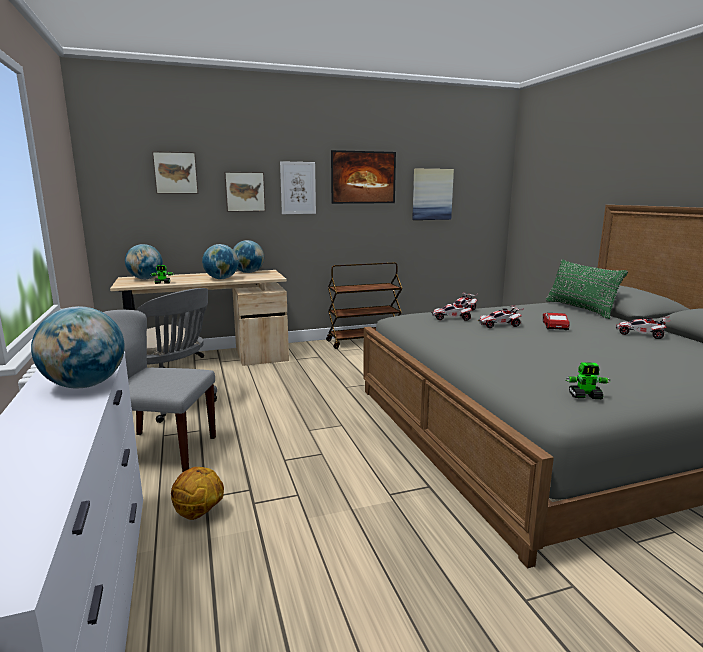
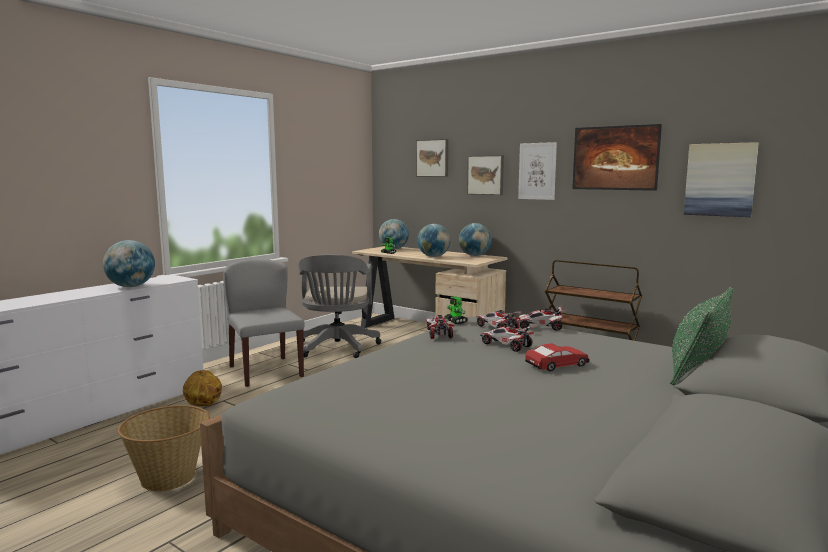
camera: 55 degrees right, 5 degrees down
toy robot [566,362,611,399] -> toy robot moved to [444,296,468,324]
toy car [616,316,671,339] -> toy car moved to [426,315,455,339]
none -> basket [118,405,210,491]

